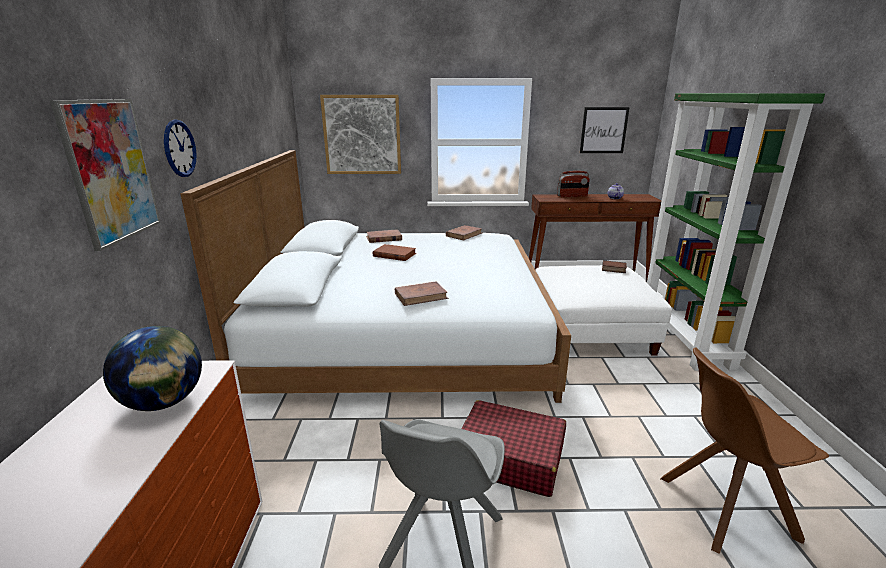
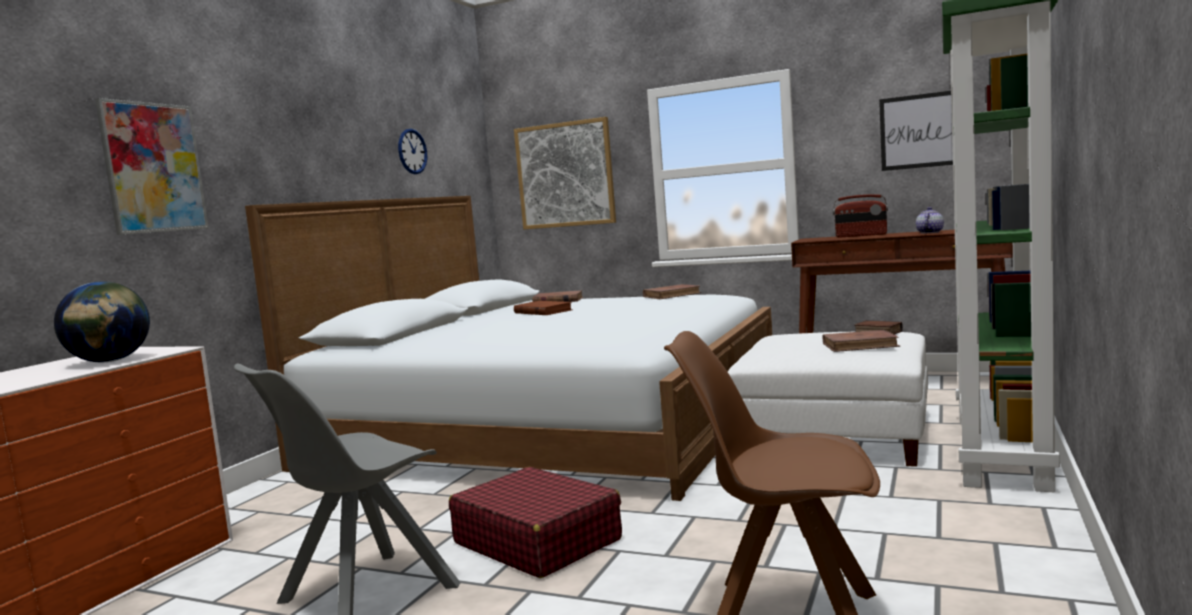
camera: 25 degrees right, 15 degrees down
wall clock [164,120,197,177] -> wall clock moved to [398,129,427,174]
brown book [395,281,449,306] -> brown book moved to [823,330,900,352]

